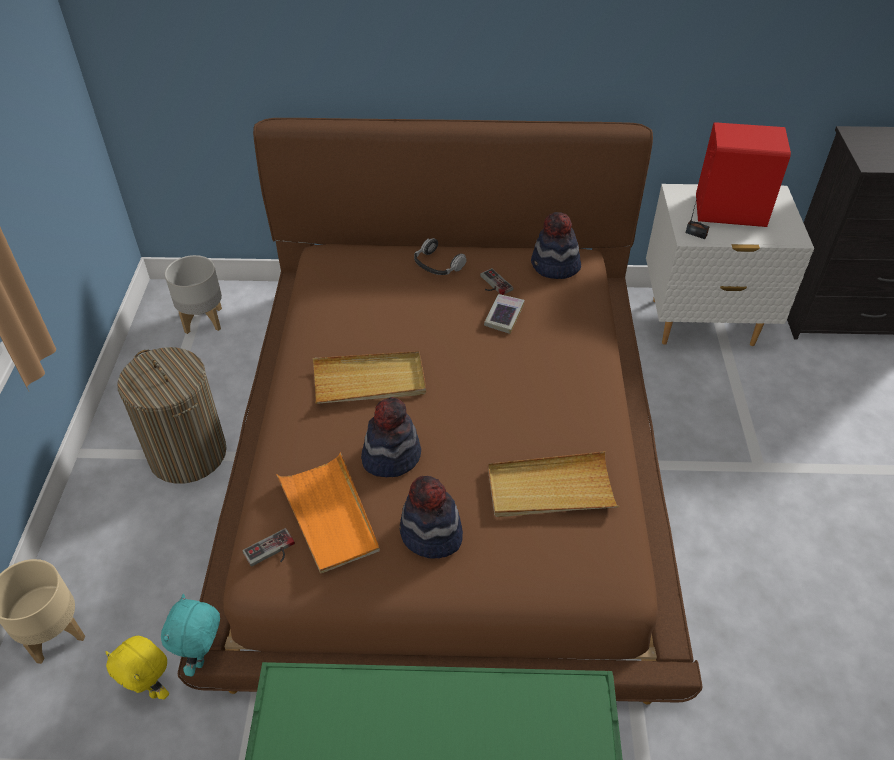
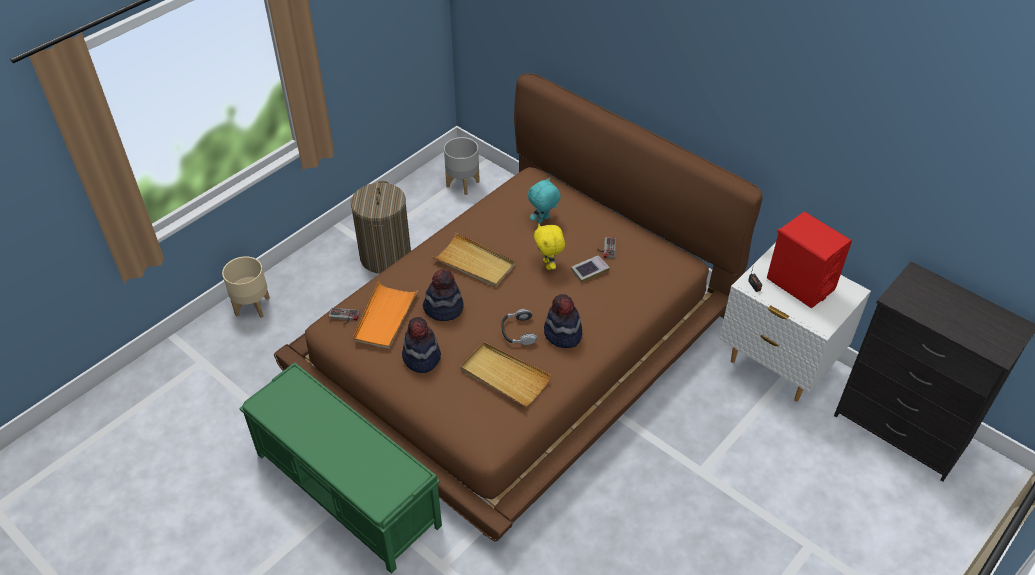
camera: 40 degrees right, 0 degrees up
yellow plush toy [106,636,169,699] -> yellow plush toy moved to [534,224,565,270]
turquoise plush toy [161,594,220,677] -> turquoise plush toy moved to [528,177,561,224]
headphones [414,238,467,275] -> headphones moved to [502,309,537,345]
hat [531,212,581,279] -> hat moved to [544,294,582,348]

